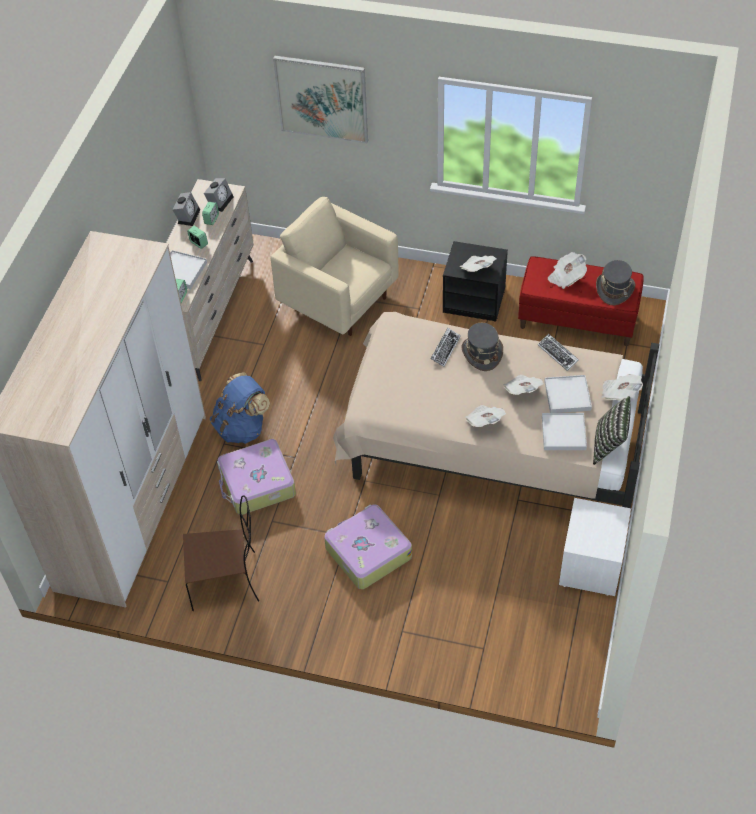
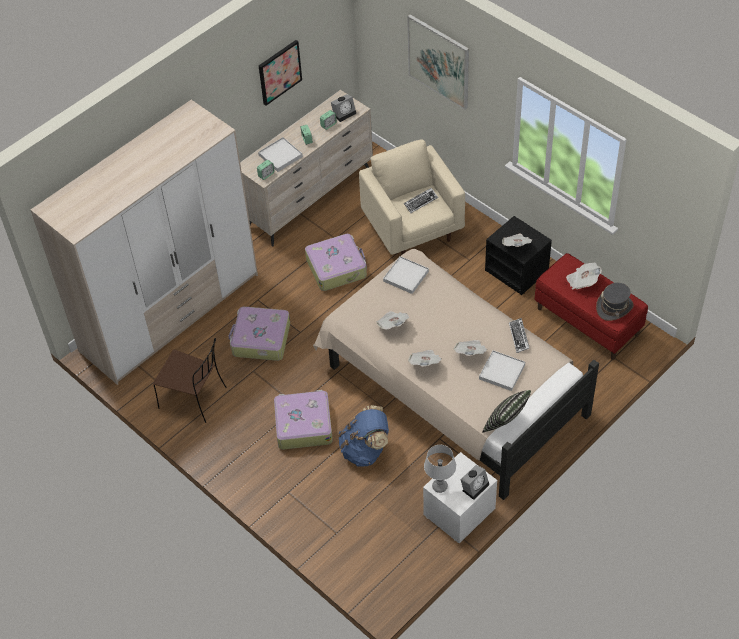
camera: 30 degrees right, 0 degrees up
alarm clock [172,192,200,226] -> alarm clock moved to [461,465,489,500]
blue backpack [210,372,270,444] -> blue backpack moved to [338,405,389,467]
keyboard [430,328,461,367] -> keyboard moved to [404,188,438,213]
grey hat [461,323,503,371] -> none
white tray [542,413,587,450] -> white tray moved to [383,256,429,294]
newspaper [601,374,643,401] -> newspaper moved to [376,311,409,329]
none -> picture [259,40,302,106]
none -> suitcase [305,234,367,291]
none -> grey table lamp [424,445,456,493]

